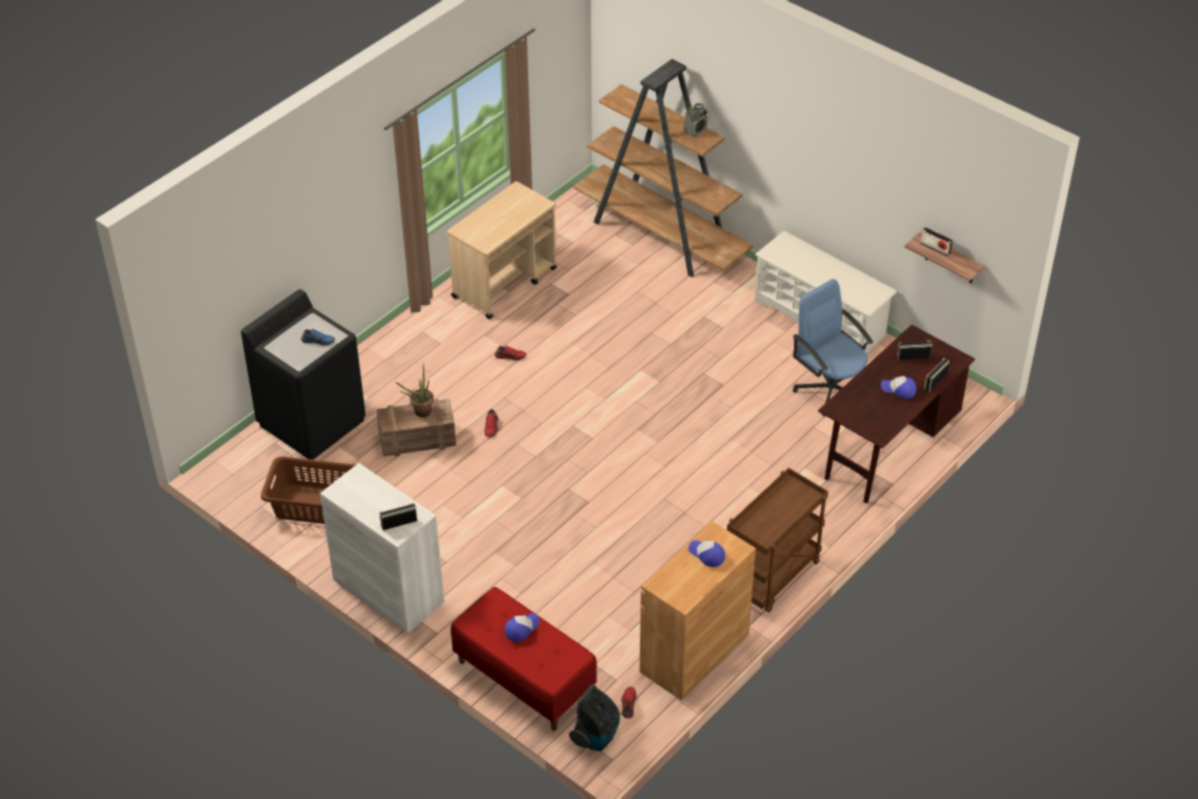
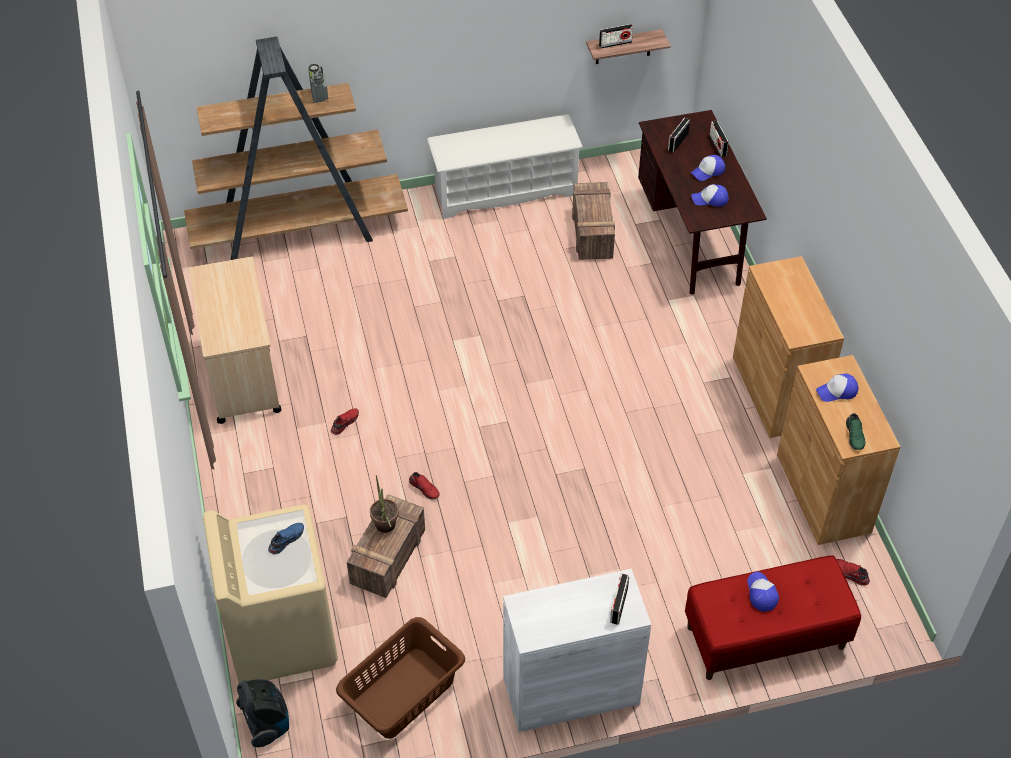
camera: 55 degrees left, 5 degrees up
black washing machine [241,289,366,460] -> beige washing machine [203,505,338,683]
vacuum cleaner [569,685,620,751] -> vacuum cleaner moved to [236,679,289,747]
brown cart [727,468,828,612] -> brown cabinet [733,256,844,438]
blue office chair [793,279,873,416] -> crate [572,182,615,260]
none -> cap [691,184,728,207]
none -> green shoe [846,413,865,450]

